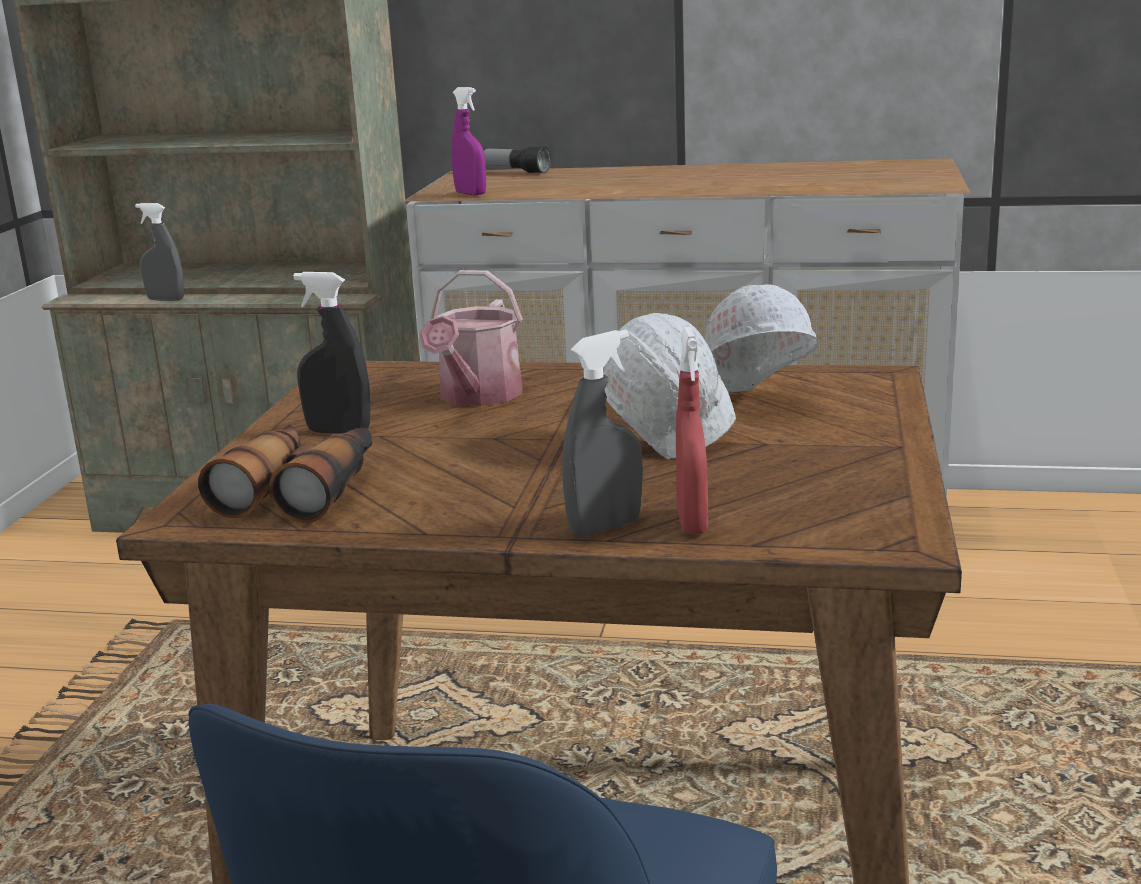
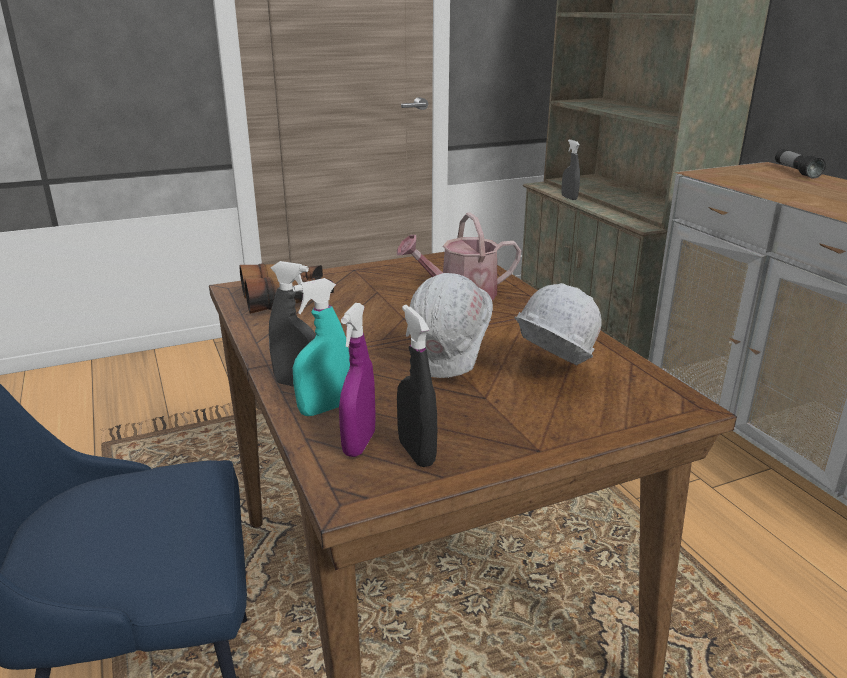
camera: 55 degrees right, 5 degrees up
black spray bottle [293,272,371,433] -> black spray bottle moved to [397,305,437,467]
purple spray bottle [451,87,486,196] -> purple spray bottle moved to [339,303,376,457]
red spray bottle [676,327,708,535] -> turquoise spray bottle [292,278,350,416]

